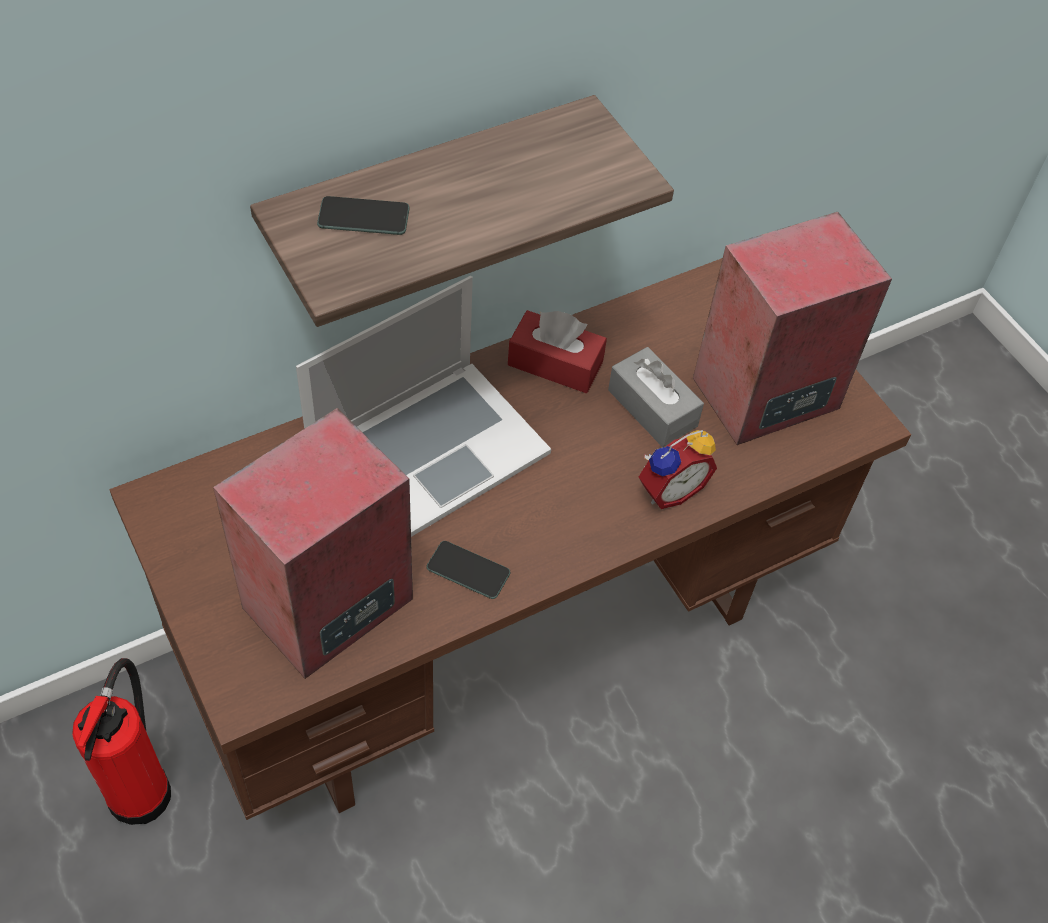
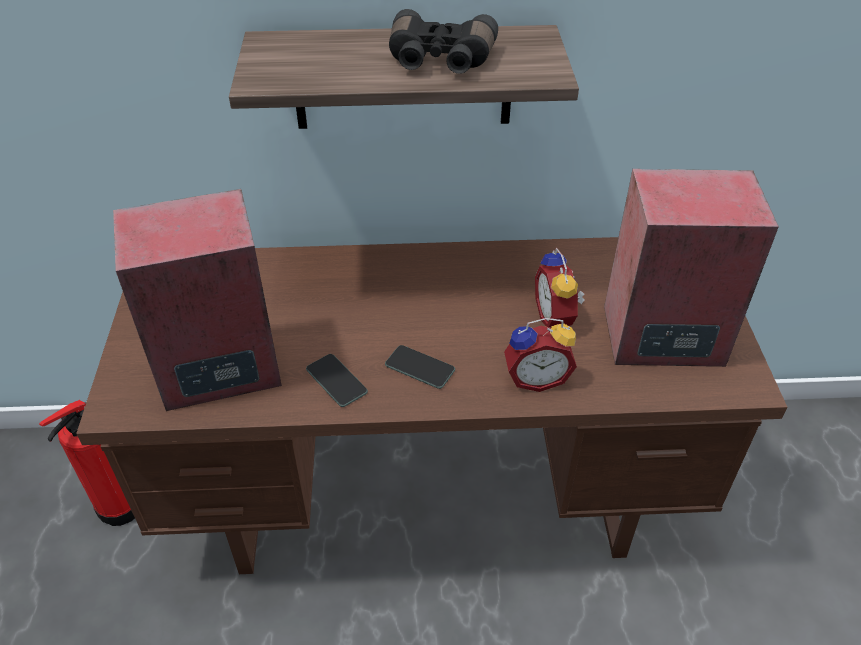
camera: 30 degrees right, 10 degrees down
laptop [296,276,551,537] -> none
phone [317,196,410,235] -> phone moved to [385,345,455,389]
red tissue box [508,310,607,393] -> none
grey tissue box [608,347,704,447] -> alarm clock [535,248,585,328]
none -> black binoculars [389,9,498,74]

